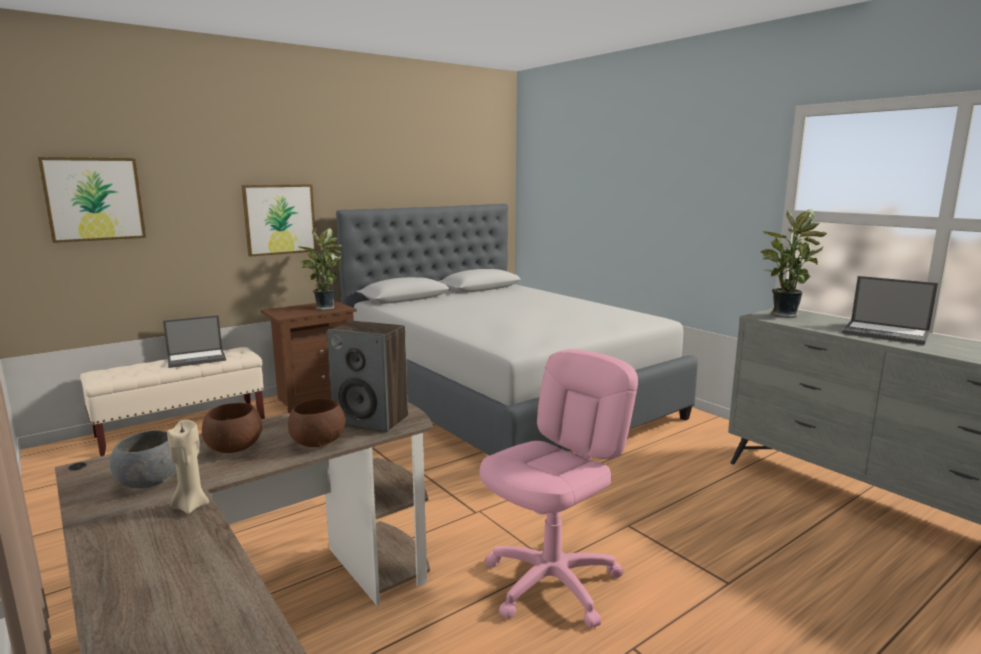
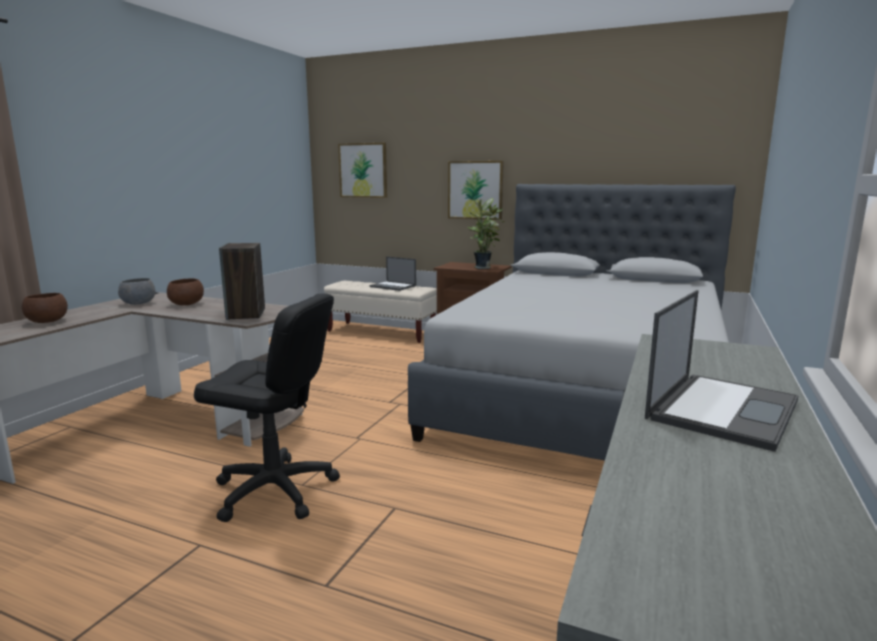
camera: 60 degrees right, 0 degrees up
beige candle [167,420,209,514] -> none
brown bowl [288,398,346,447] -> brown bowl moved to [22,293,68,323]
pink office chair [480,349,638,628] -> black office chair [194,293,340,522]
potted plant [761,209,827,318] -> none
laptop [842,276,938,345] -> laptop turned 150 degrees counterclockwise [645,290,799,452]

